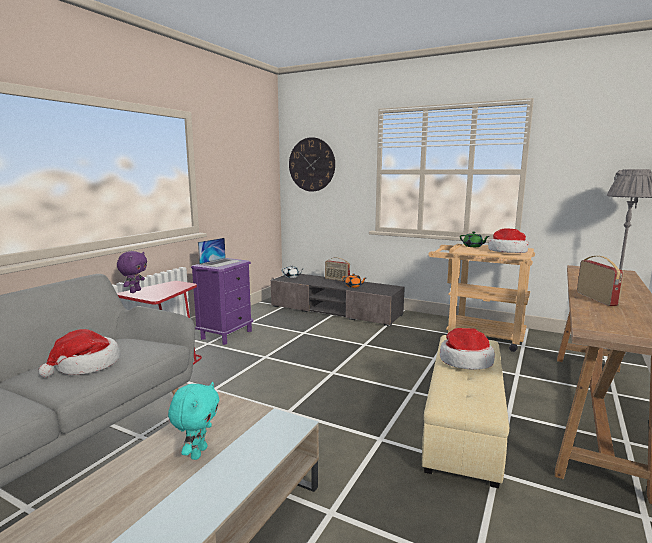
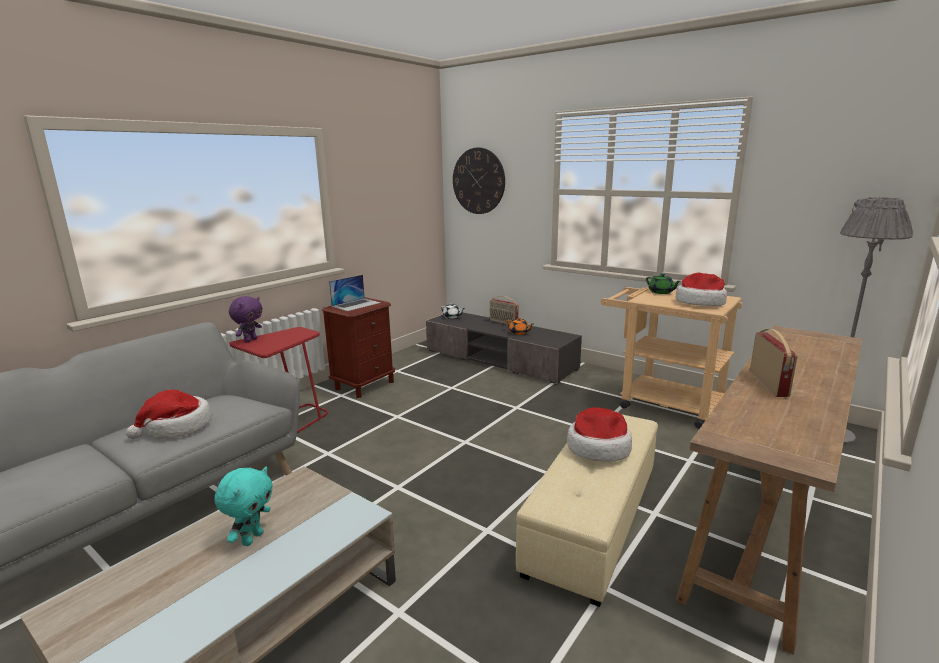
camera: 10 degrees right, 5 degrees up
purple nightstand [191,258,253,345] -> brown nightstand [322,297,395,398]

